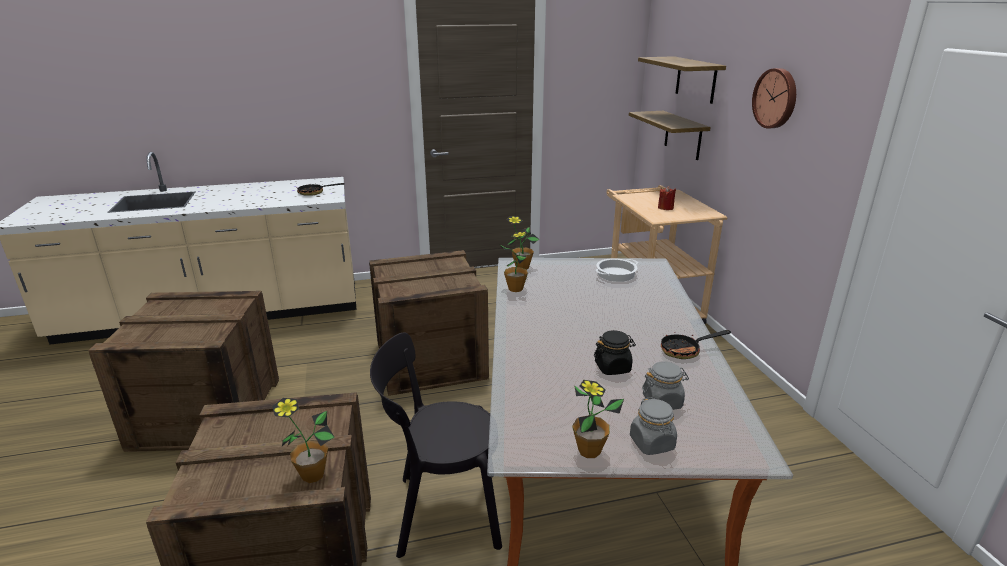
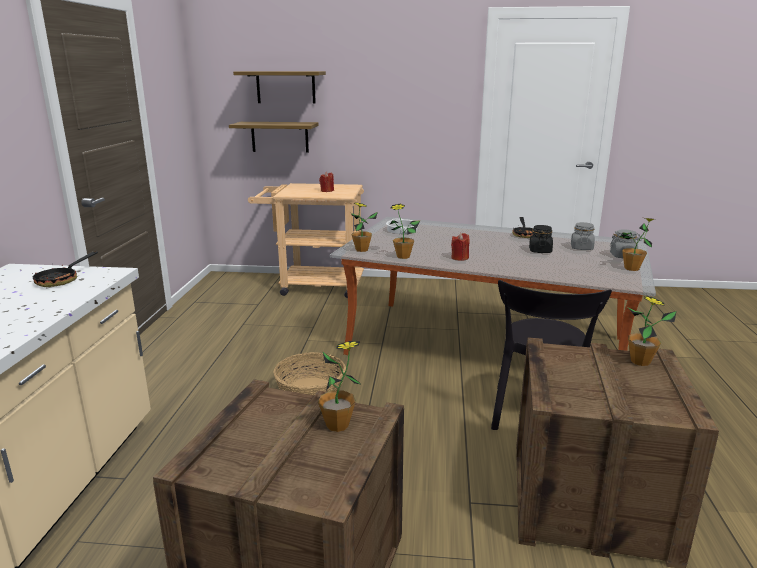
camera: 70 degrees left, 5 degrees down
crate [369,250,489,396] -> basket [273,352,346,395]
wall clock [752,68,796,128] -> none
none -> potted plant [318,341,362,432]
none -> red candle [451,233,470,261]

